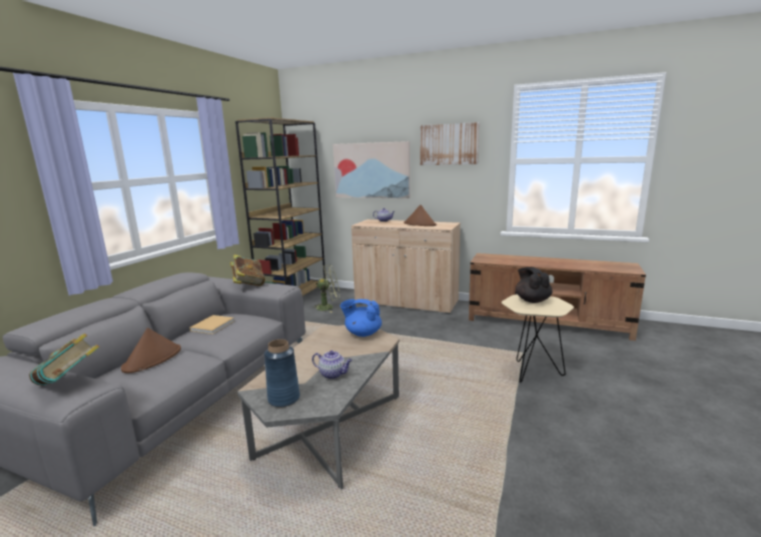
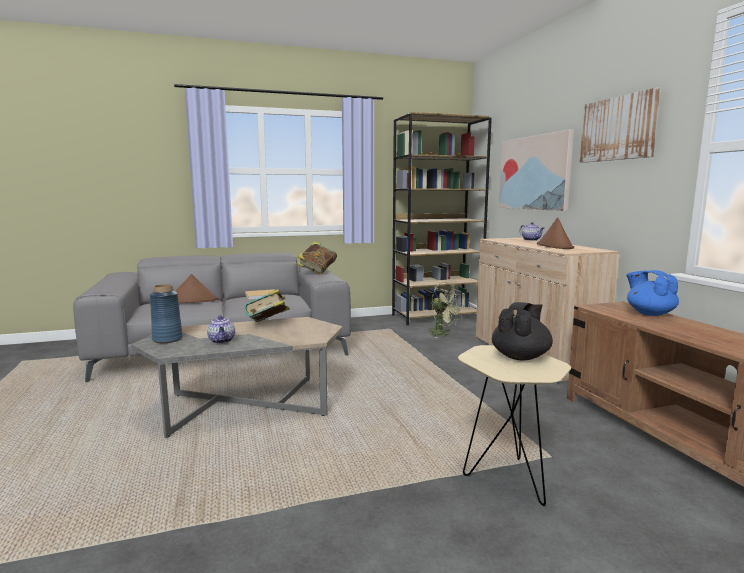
camera: 50 degrees right, 5 degrees down
book [29,333,99,386] -> book moved to [244,289,290,322]
blue teapot [340,299,382,337] -> blue teapot moved to [626,270,679,316]

